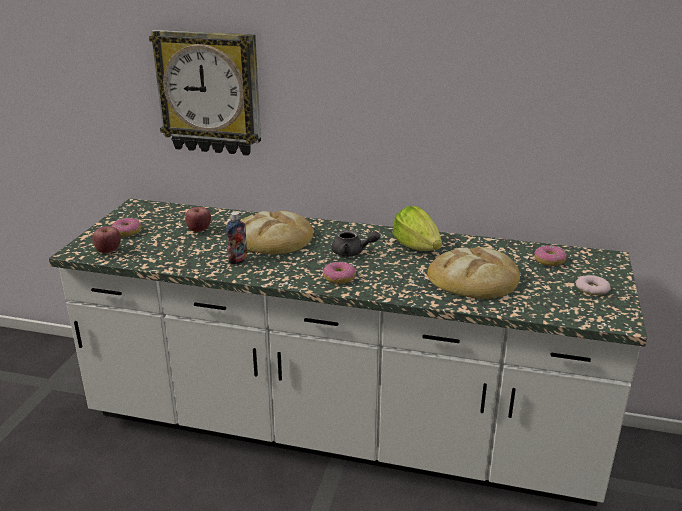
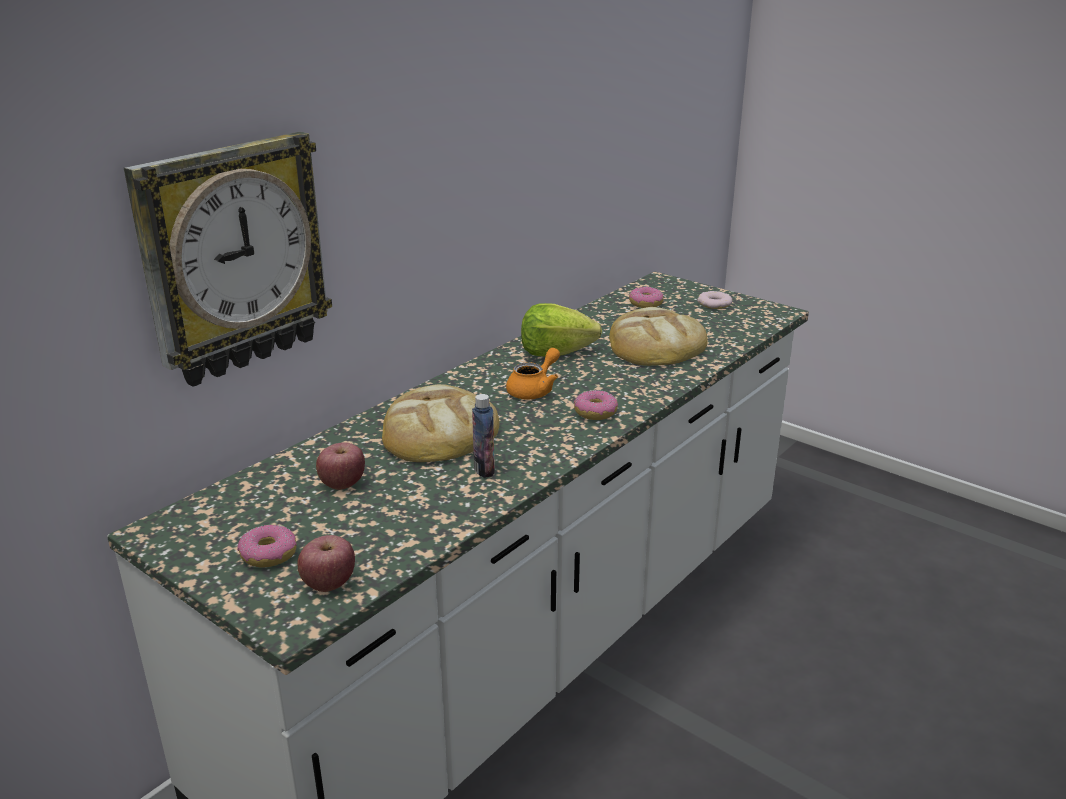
camera: 65 degrees left, 0 degrees up
grey teapot [332,230,380,256] -> orange teapot [506,348,560,399]

